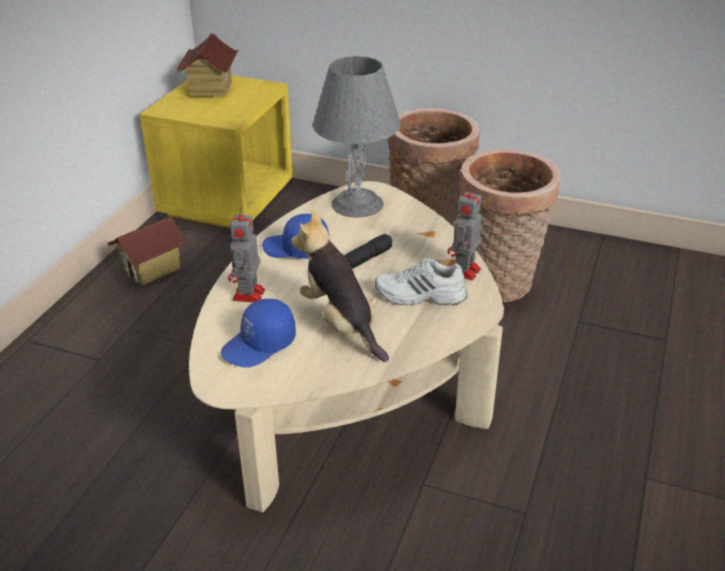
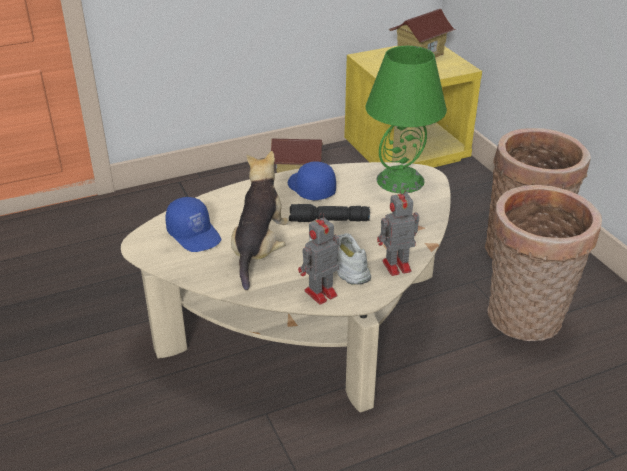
camera: 45 degrees right, 0 degrees up
blue cap [221,299,296,368] -> blue cap turned 135 degrees counterclockwise [165,197,221,252]
toy robot [228,208,265,303] -> toy robot moved to [298,213,339,304]
grey table lamp [313,56,401,218] -> green table lamp [365,46,447,193]

